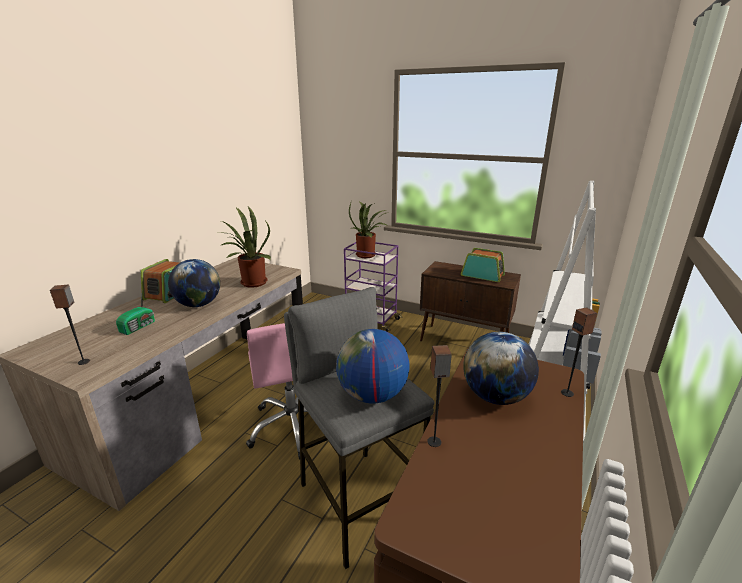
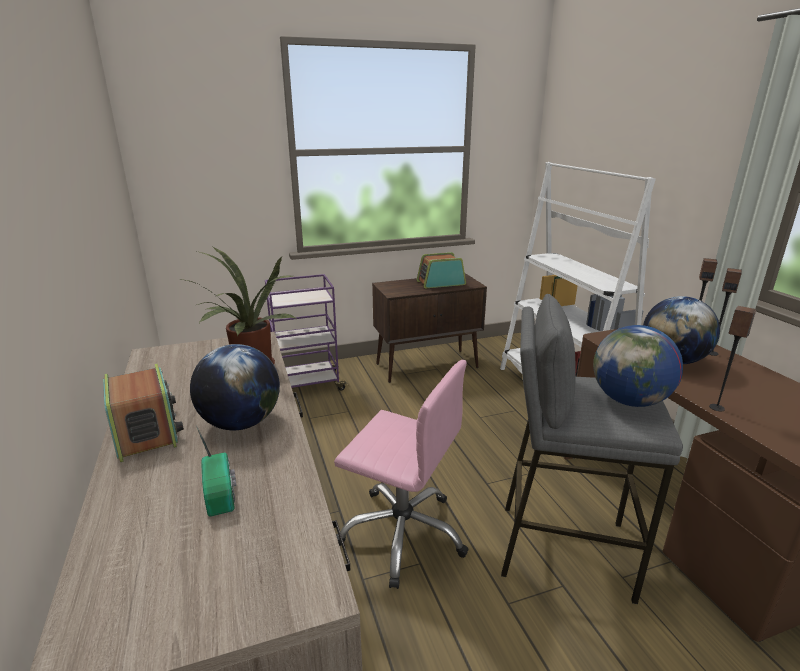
camera: 45 degrees left, 0 degrees up
speaker [50,285,90,365] -> speaker moved to [709,268,742,356]
potted plant [349,202,390,258] -> none

